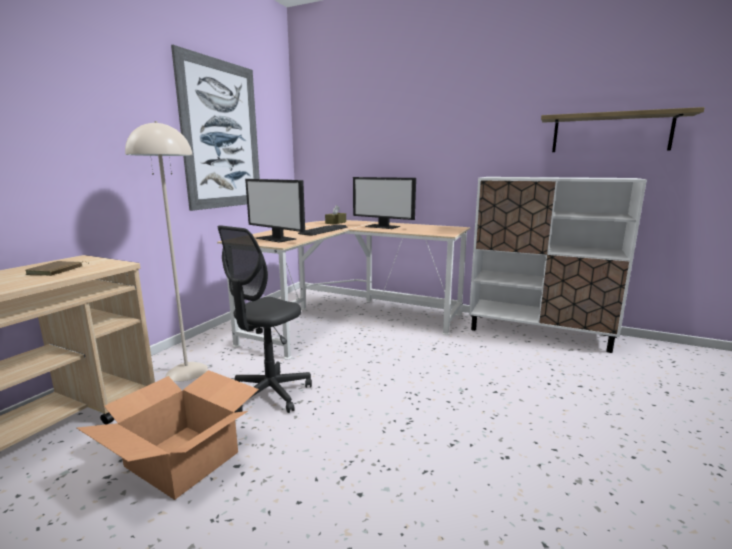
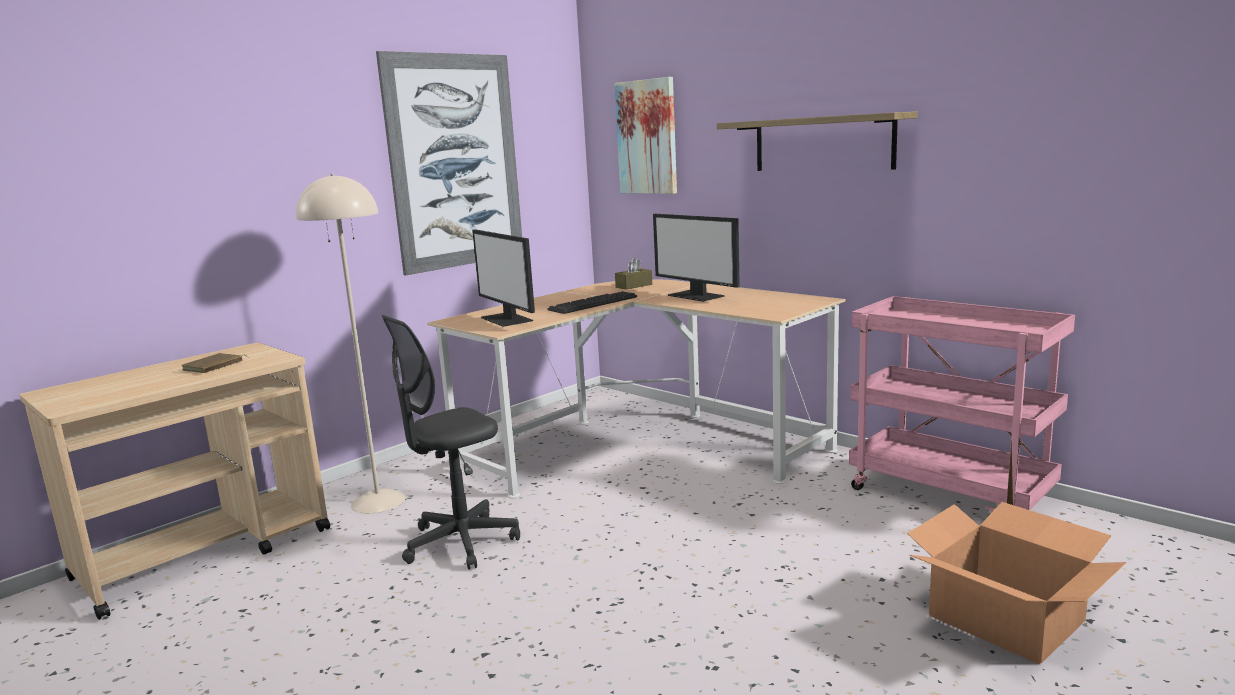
camera: 20 degrees right, 0 degrees up
cardboard box [77,370,259,500] -> cardboard box moved to [907,502,1127,664]
white cabinet [469,177,647,353] -> pink cart [849,296,1075,515]
shelf [541,107,705,152] -> shelf moved to [717,111,918,171]
none -> picture [614,77,677,194]

